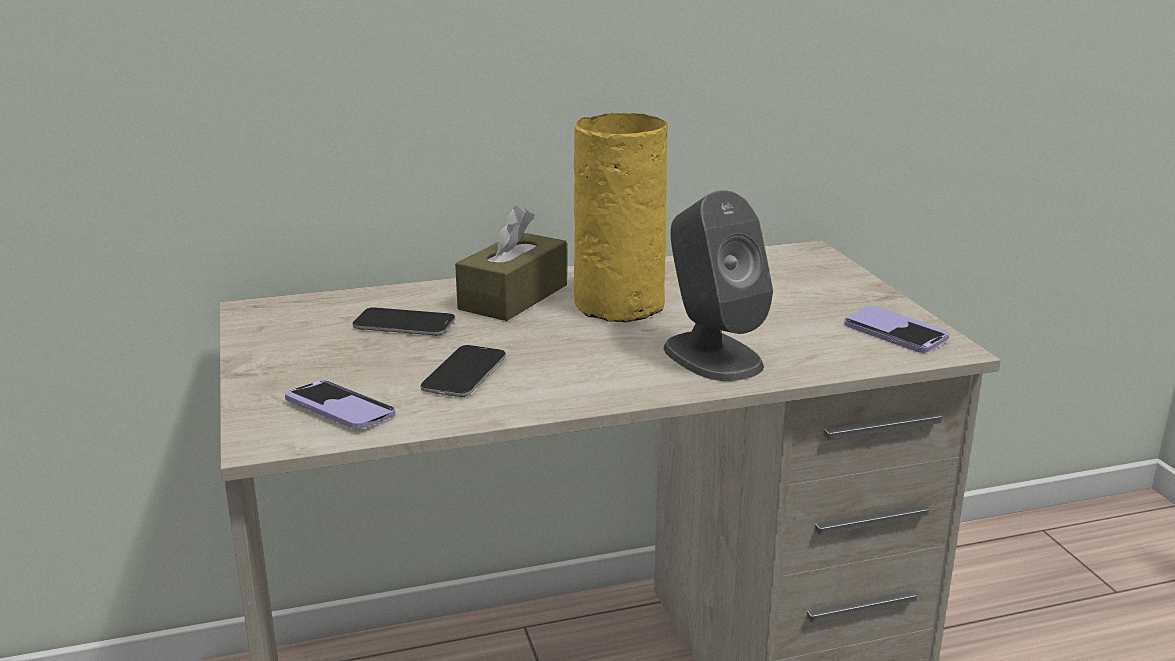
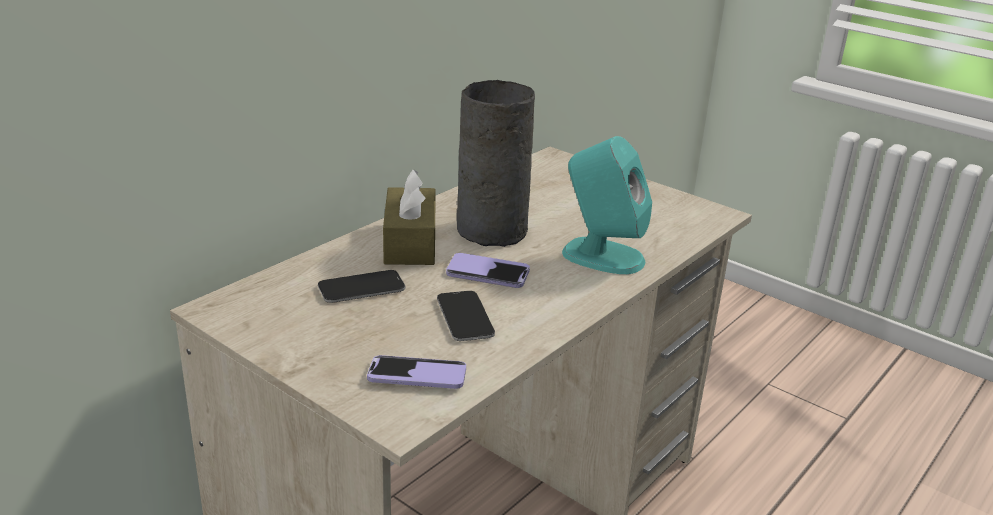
camera: 35 degrees left, 5 degrees up
yellow vase [574,113,668,322] -> grey vase [457,80,535,247]
grey speaker [663,190,773,381] -> turquoise speaker [562,136,652,274]
phone [844,306,949,353] -> phone moved to [446,253,530,288]

